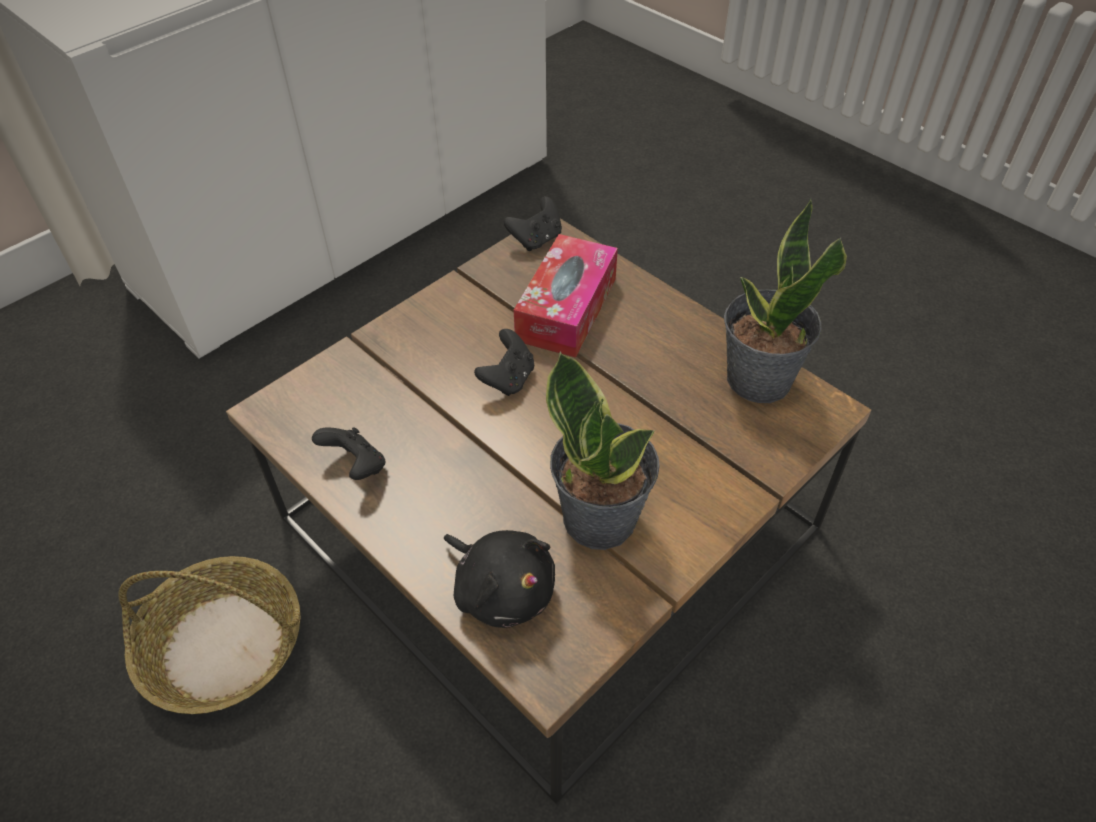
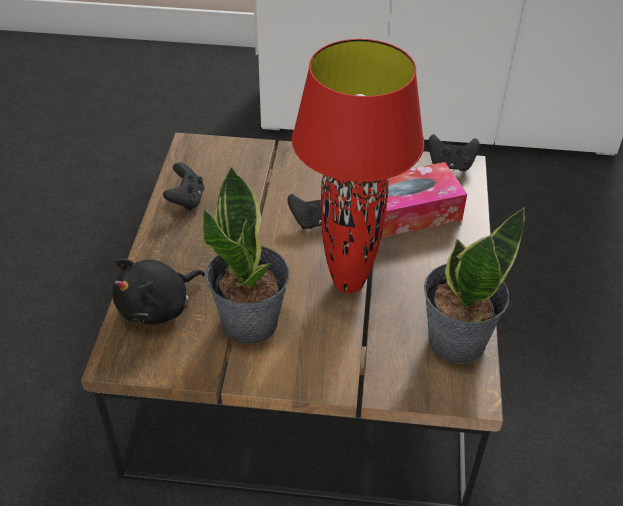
camera: 50 degrees right, 5 degrees down
basket [118,556,301,714] -> none
black plush toy [444,530,555,628] -> black plush toy turned 45 degrees clockwise [112,258,205,325]
none -> red table lamp [292,39,424,293]

